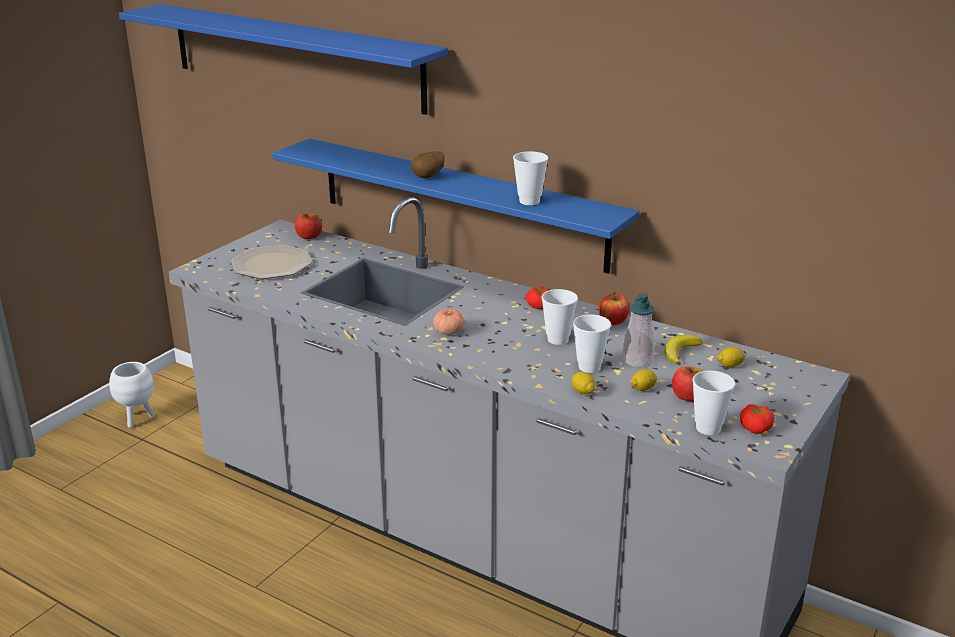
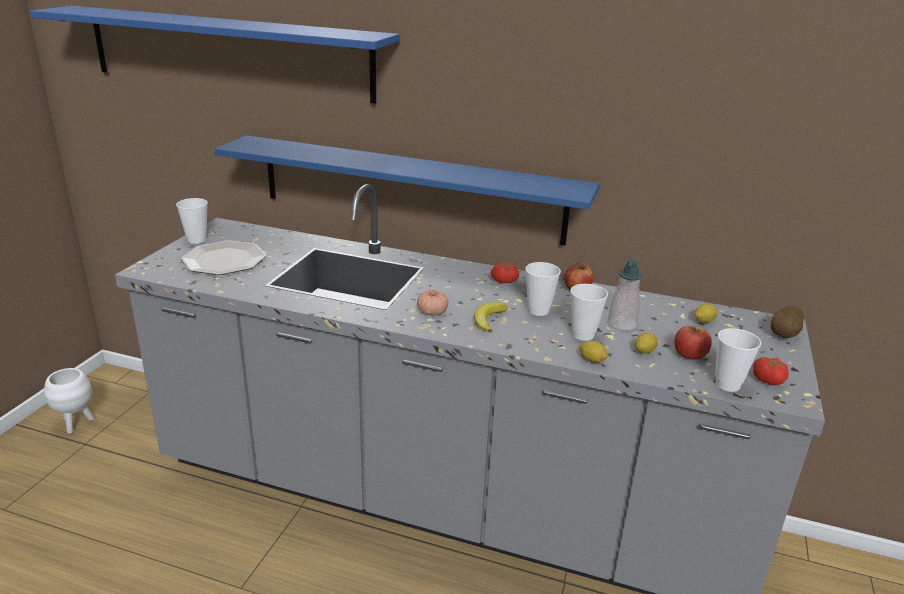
camera: 15 degrees left, 0 degrees up
apple [295,213,322,239] -> none
potato [411,151,445,178] -> potato moved to [771,306,804,338]
cup [513,151,548,205] -> cup moved to [176,198,208,244]
banana [665,335,703,365] -> banana moved to [474,302,508,333]

